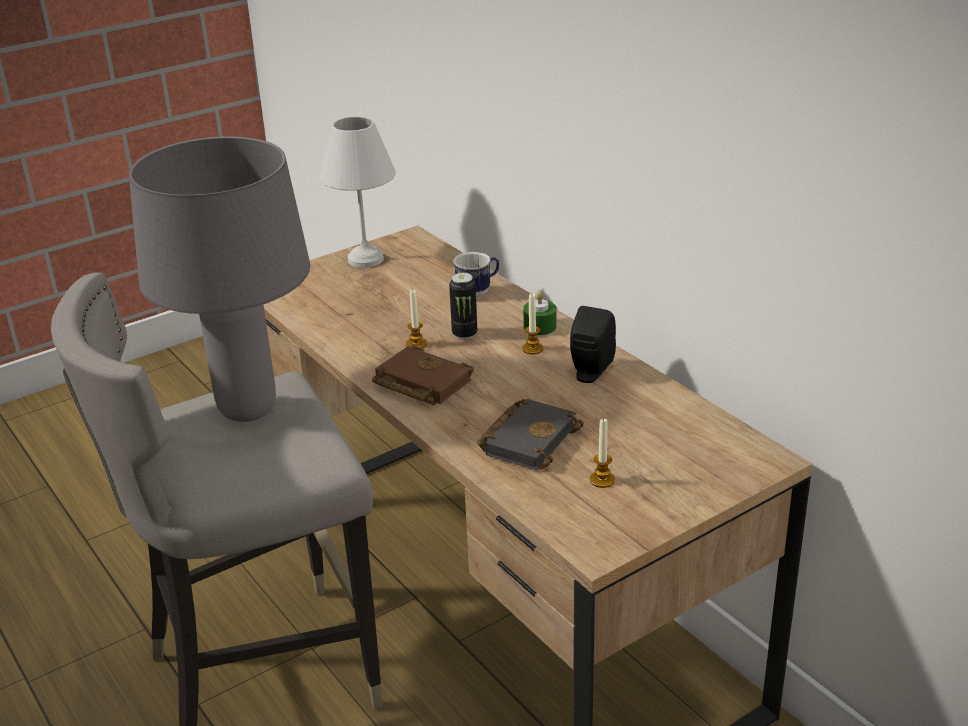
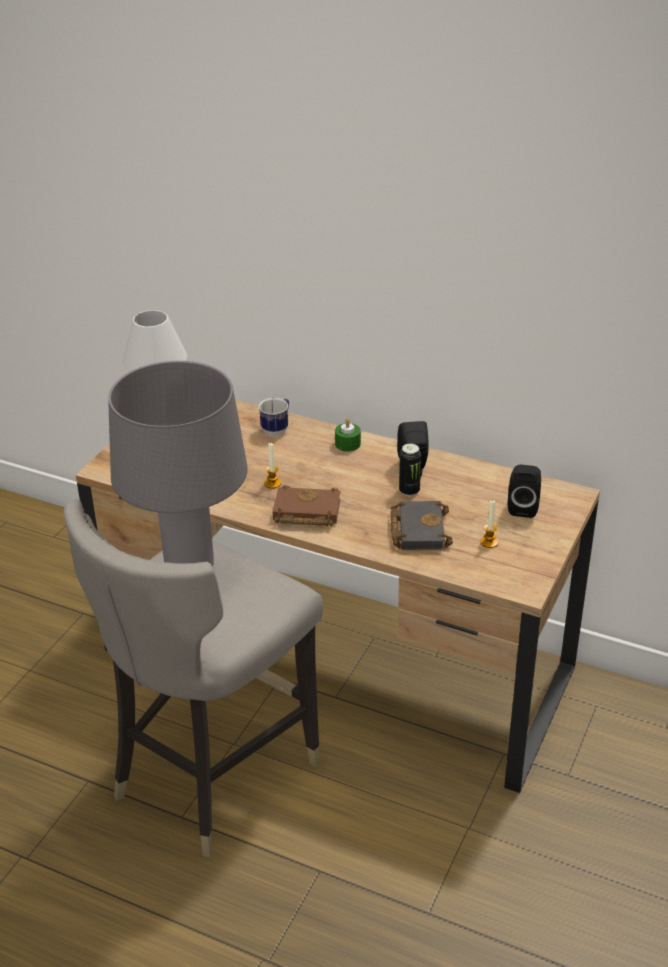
camera: 30 degrees left, 5 degrees up
can [449,273,477,340] -> can moved to [399,444,421,496]
candle [522,293,544,354] -> none
none -> black speaker [508,465,541,518]

